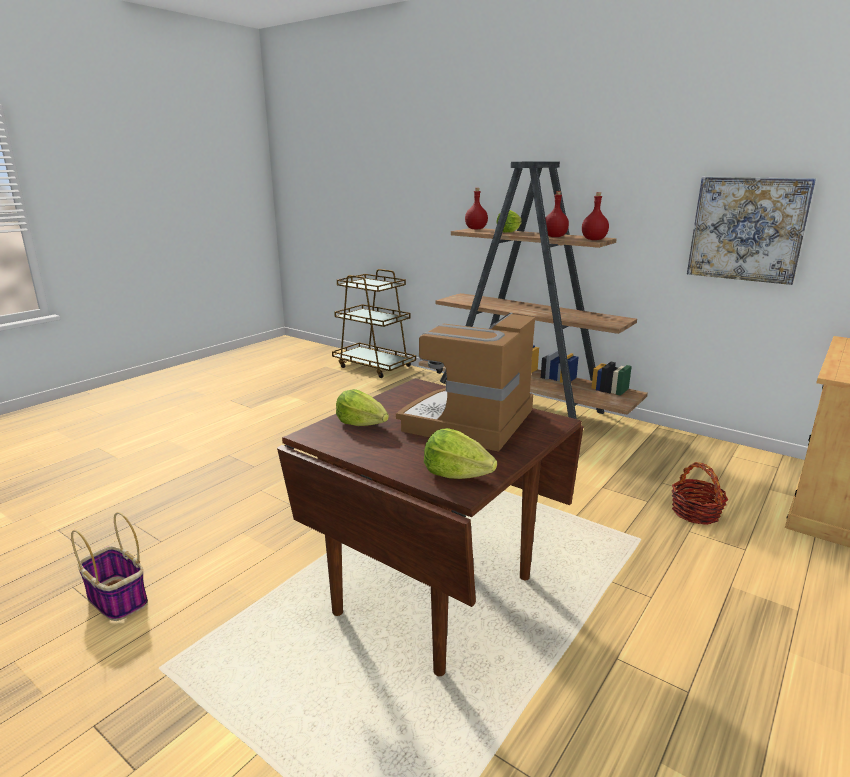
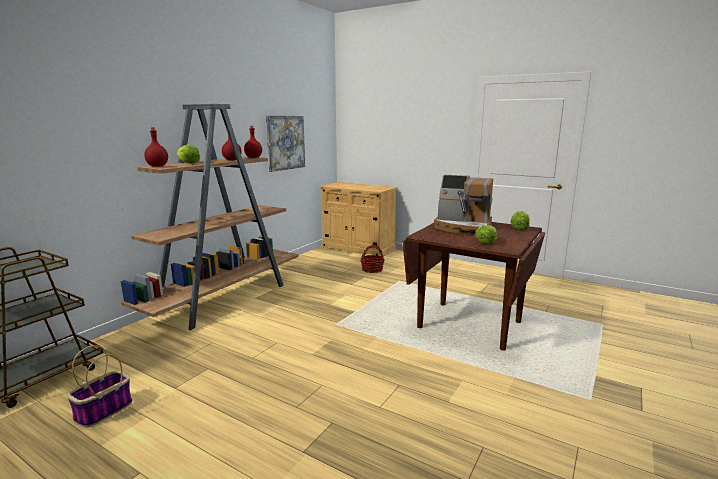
camera: 95 degrees left, 5 degrees down
basket [71,512,148,621] -> basket moved to [67,345,132,427]

